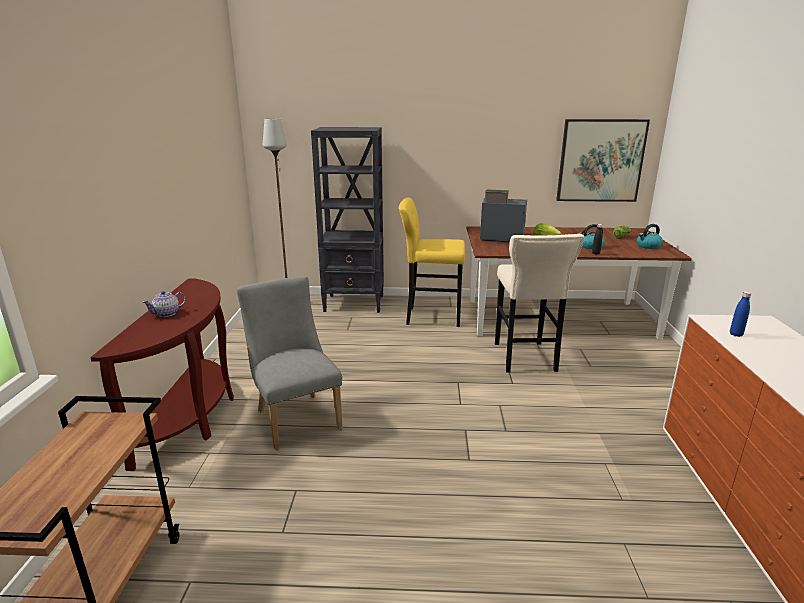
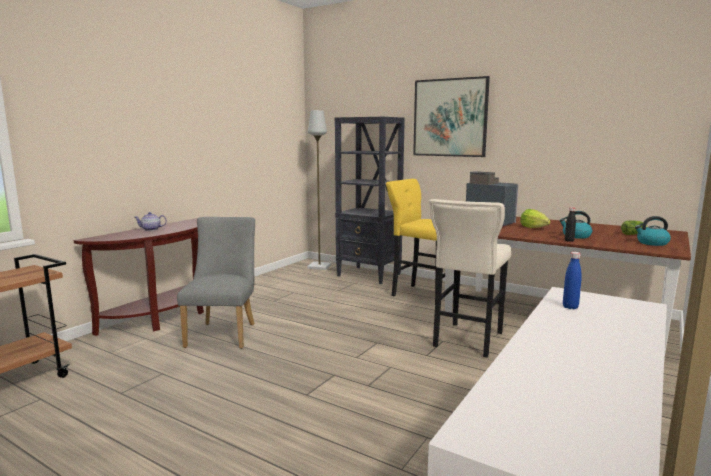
camera: 30 degrees right, 10 degrees down
picture [556,119,650,202] -> picture moved to [413,76,490,157]

